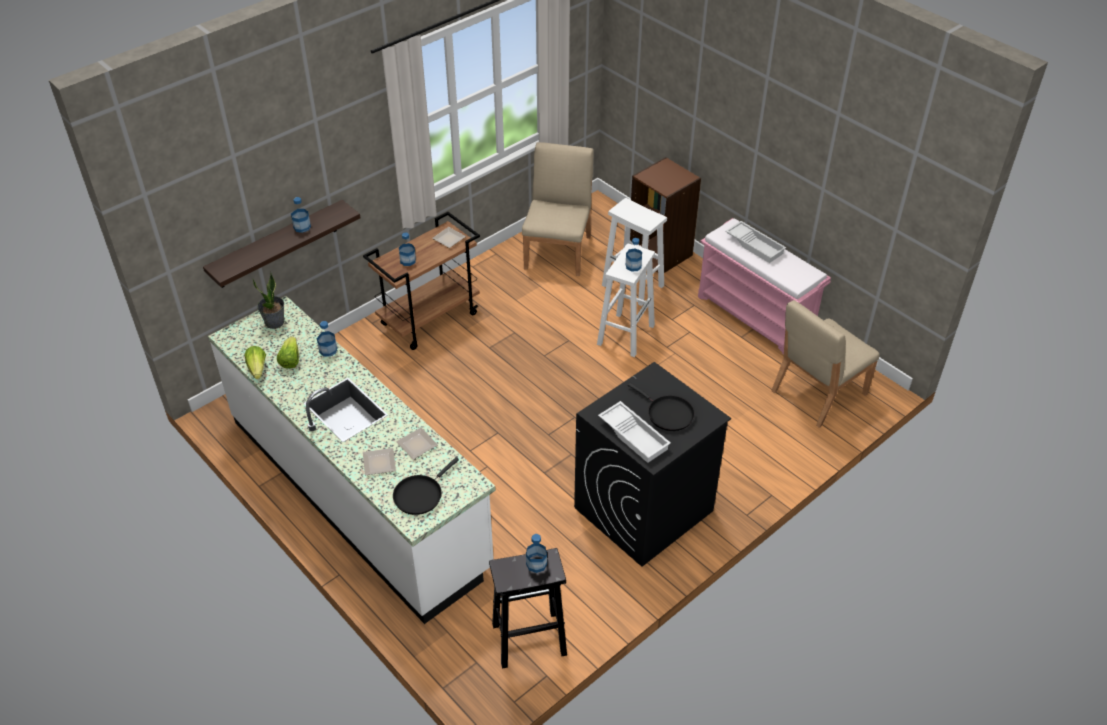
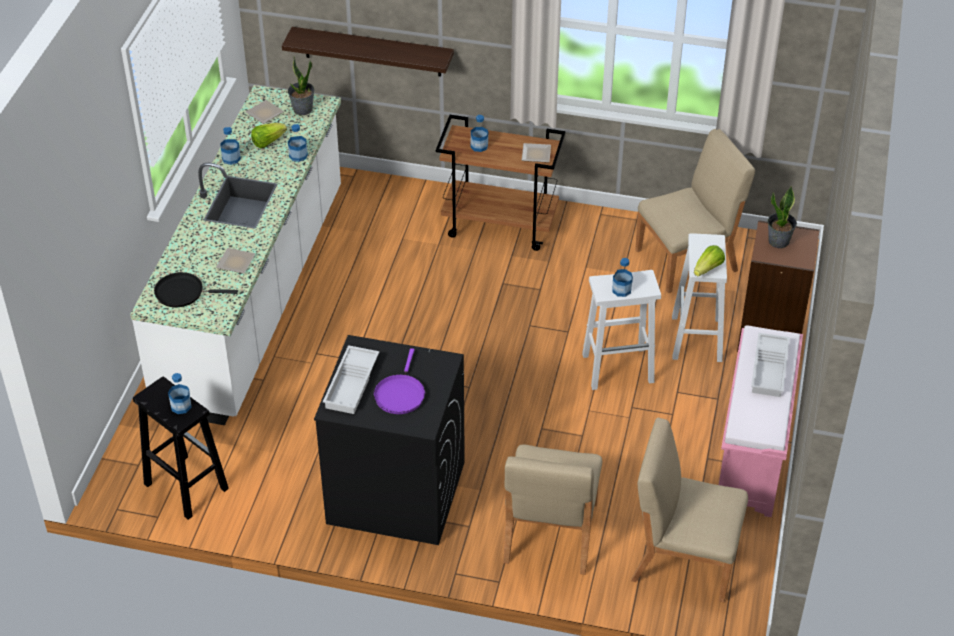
camera: 55 degrees right, 0 degrees up
lettuce [244,346,266,379] -> lettuce moved to [694,245,725,276]
bottle [291,197,311,233] -> bottle moved to [220,127,241,165]
plate [363,448,396,475] -> plate moved to [246,100,284,124]
black frying pan [628,383,695,431] -> purple frying pan [374,348,425,414]
none -> beige chair [503,444,602,575]
none -> potted plant [768,186,797,248]

